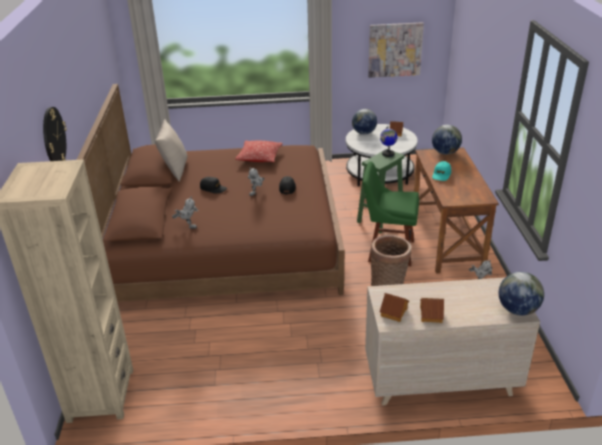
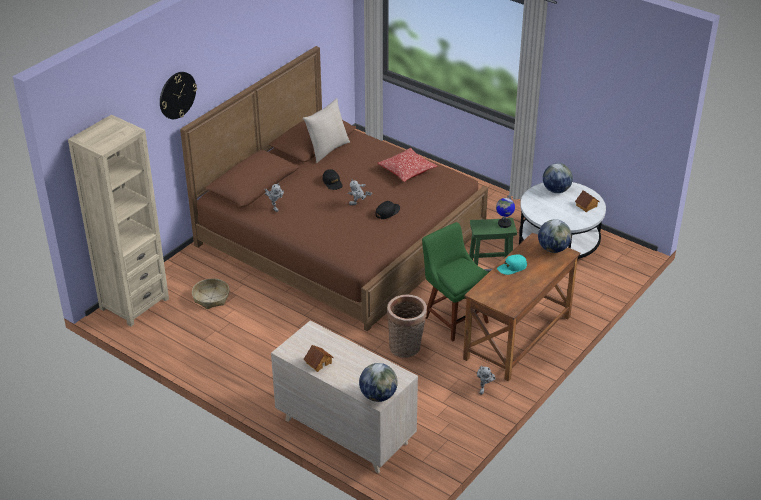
camera: 40 degrees right, 5 degrees up
picture [368,22,424,78] -> none
toy house [380,293,409,322] -> none
none -> basket [192,279,230,309]

